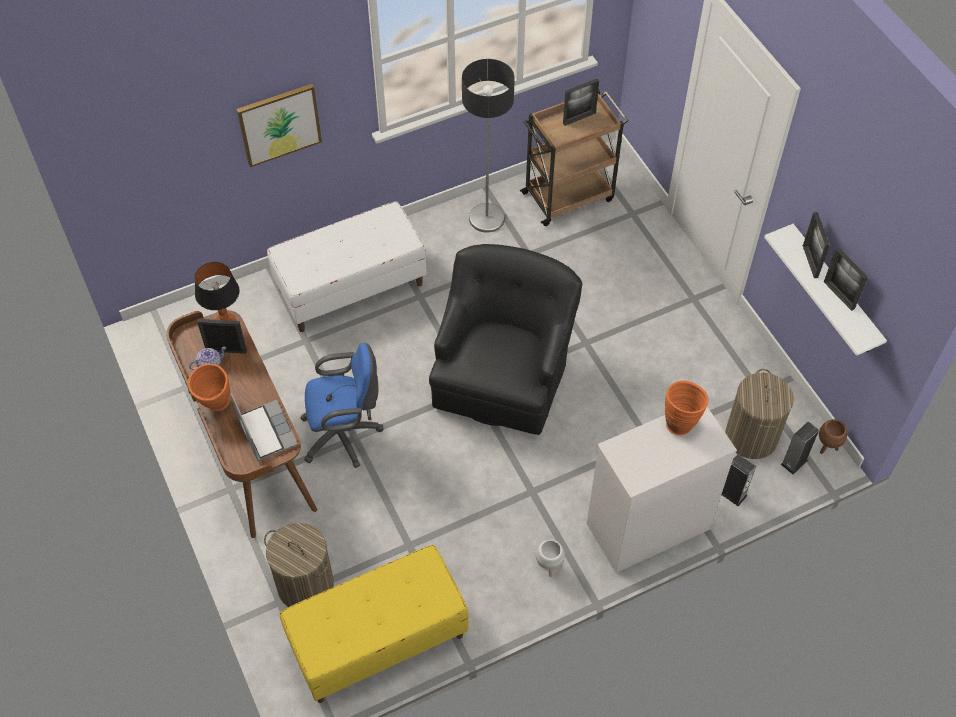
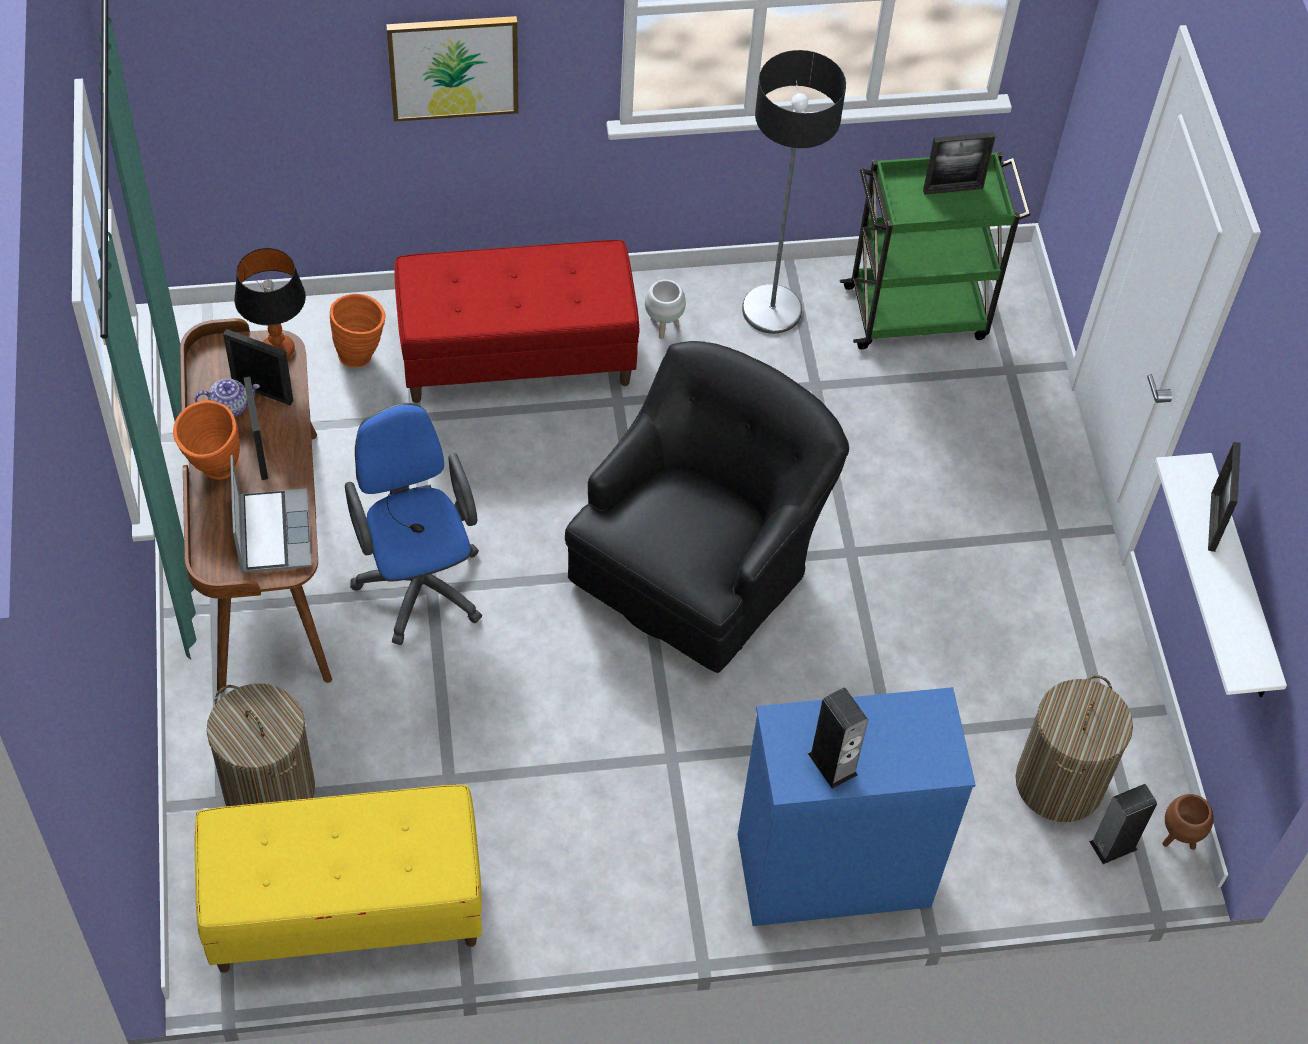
camera: 15 degrees right, 0 degrees up
white bench [267,201,426,332] -> red bench [395,240,639,403]
blue office chair [300,343,384,468] -> blue office chair turned 120 degrees counterclockwise [345,403,482,645]
brown cart [519,89,628,226] -> green cart [840,151,1030,349]
white planter [536,539,565,577] -> white planter moved to [645,279,686,339]
white dresser [587,407,737,573] -> blue dresser [738,687,976,926]
orange vase [665,381,709,436] -> orange vase moved to [330,294,386,368]
speaker [721,454,756,506] -> speaker moved to [808,688,868,789]
picture frame [824,248,868,311] -> picture frame moved to [244,377,268,480]

